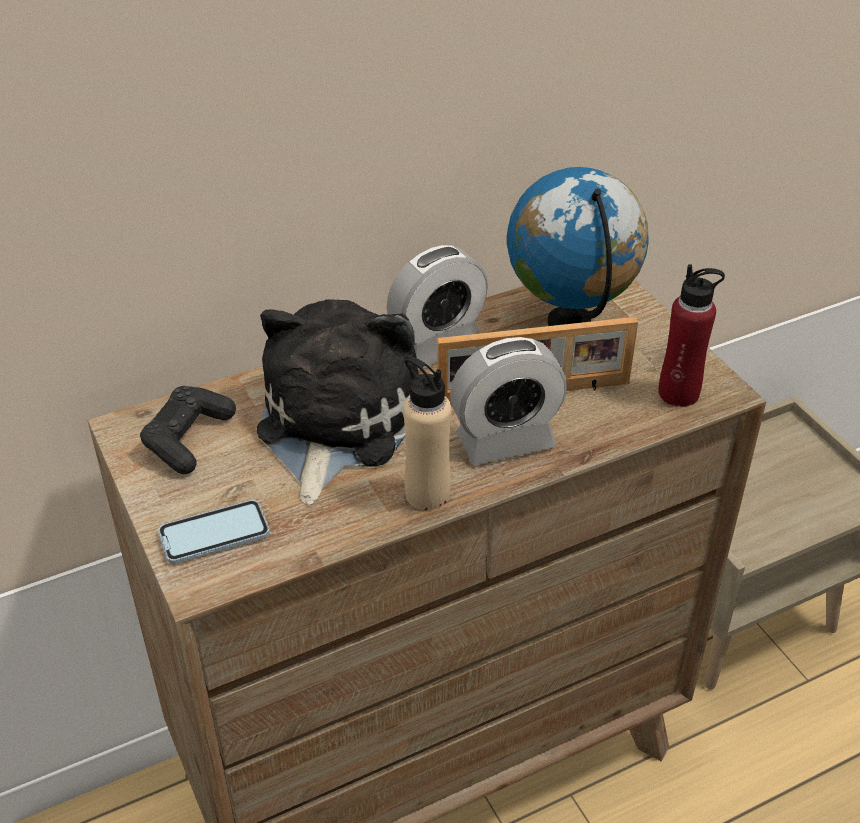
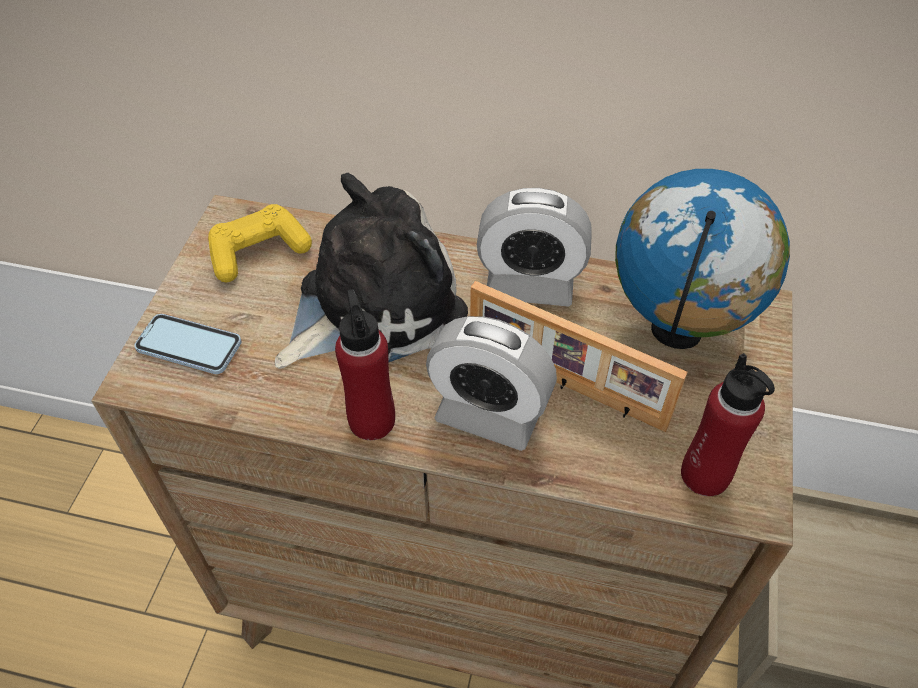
camera: 40 degrees right, 10 degrees up
black game controller [140,386,236,474] -> yellow game controller [208,204,312,282]
beige bottle [403,357,452,510] -> red bottle [335,289,395,440]

